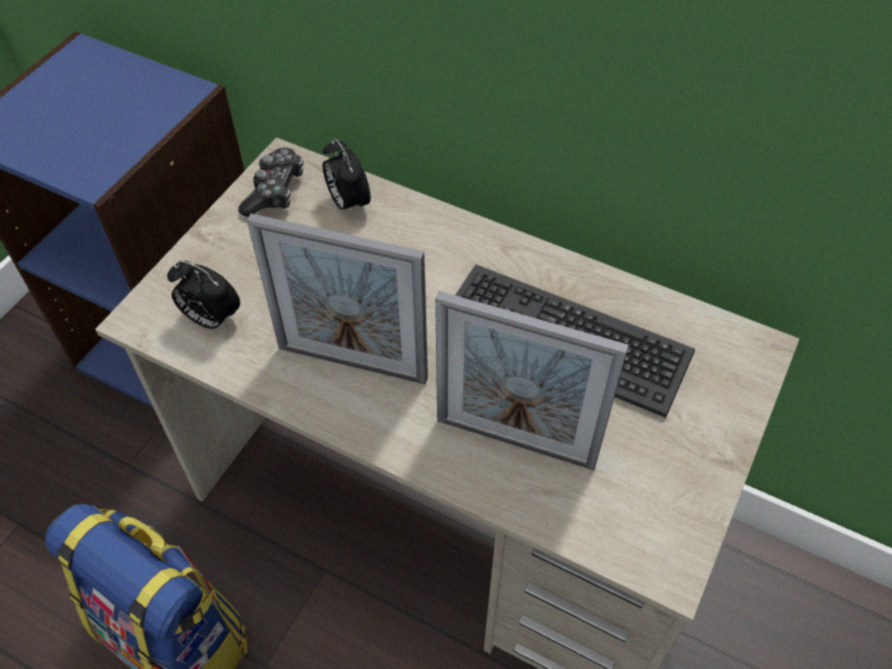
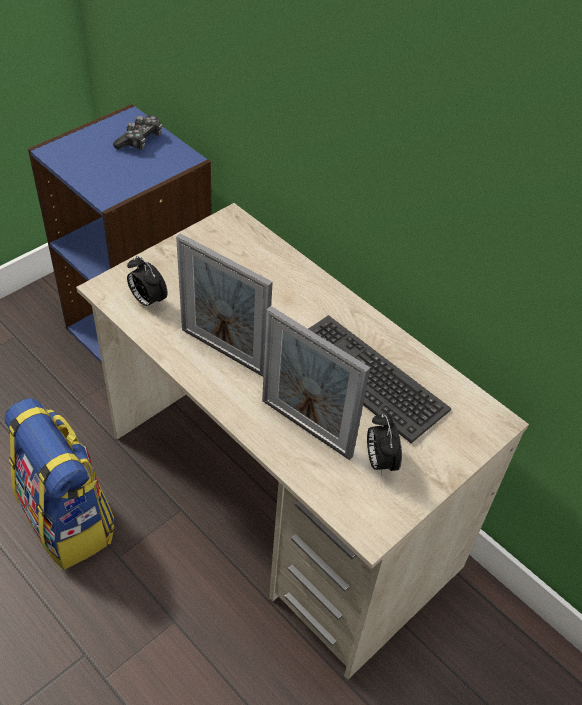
camera: 15 degrees right, 5 degrees down
game controller [238,148,303,217] -> game controller moved to [113,115,162,150]
alarm clock [323,138,371,217] -> alarm clock moved to [367,414,402,476]

